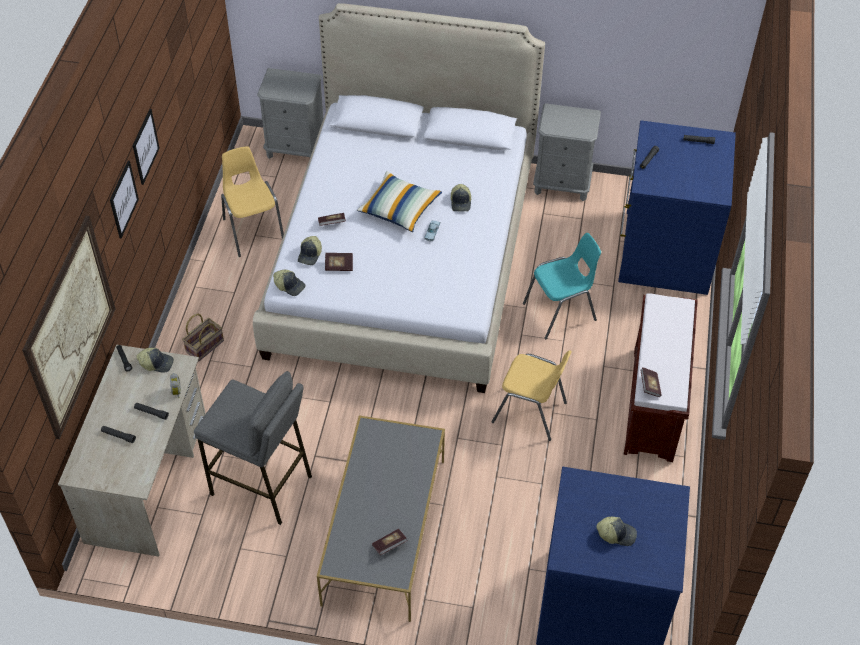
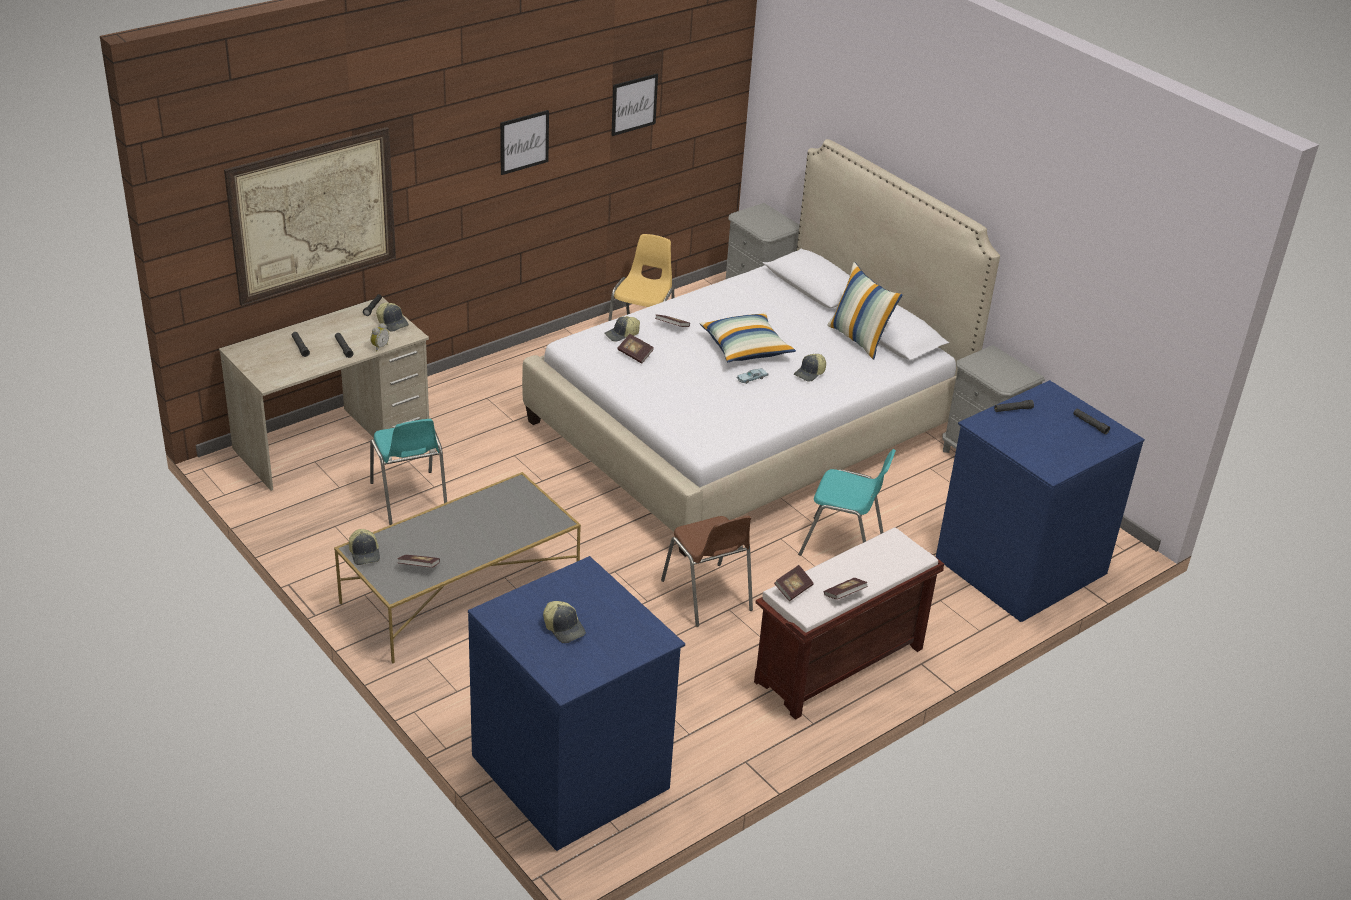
camera: 40 degrees right, 15 degrees down
picture [110,161,139,239] -> picture moved to [611,74,658,136]
basket [182,314,224,362] -> none
grey stool [194,371,312,525] -> turquoise chair [370,419,447,525]
cap [273,270,305,296] -> cap moved to [349,529,380,565]
yellow chair [491,350,572,441] -> brown chair [661,516,753,627]
none -> book [824,578,868,600]
none -> pillow [827,262,903,359]

